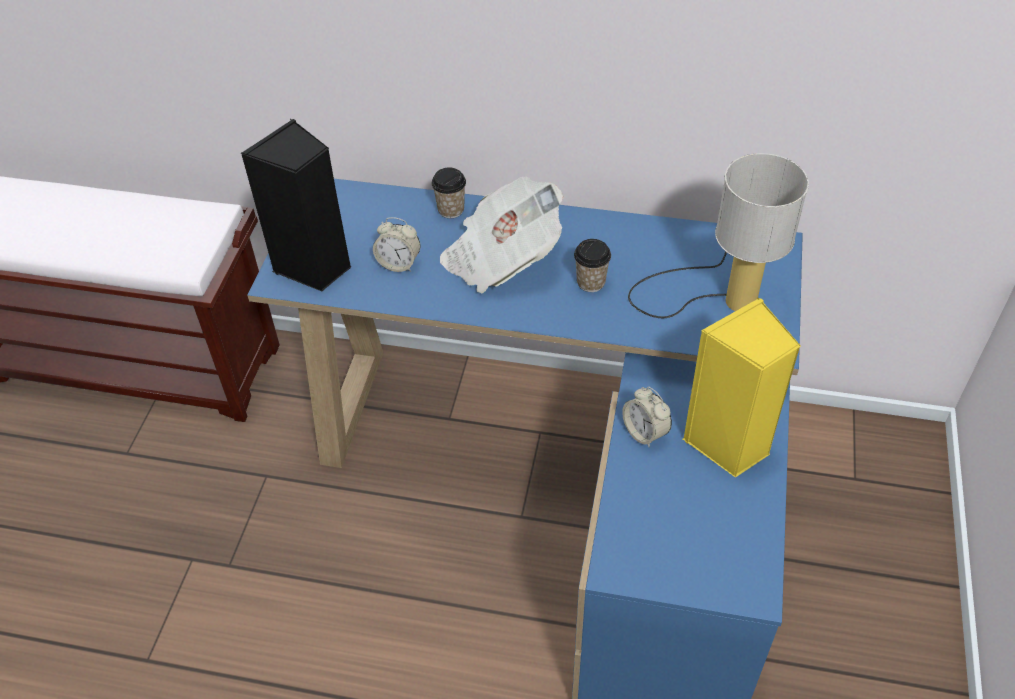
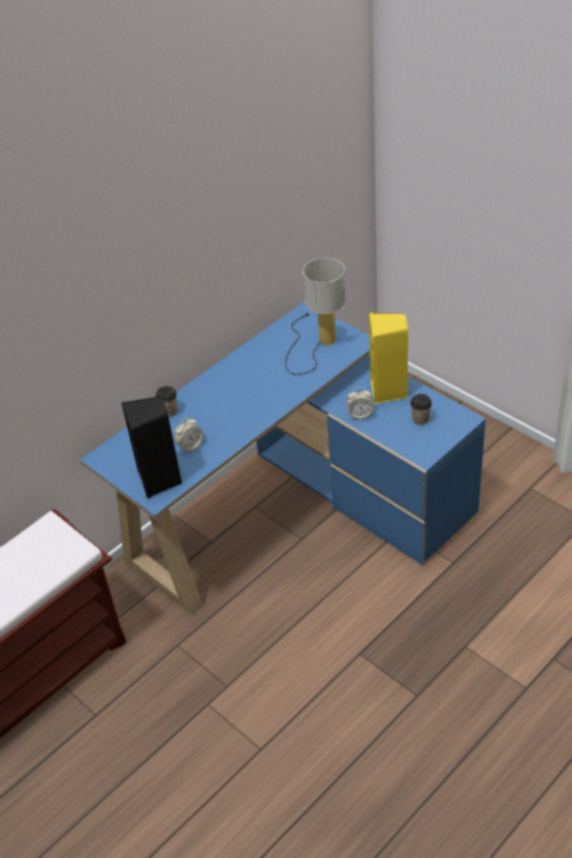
camera: 55 degrees left, 5 degrees down
newspaper [440,176,564,294] -> none
cup [574,239,611,292] -> cup moved to [410,394,432,425]

